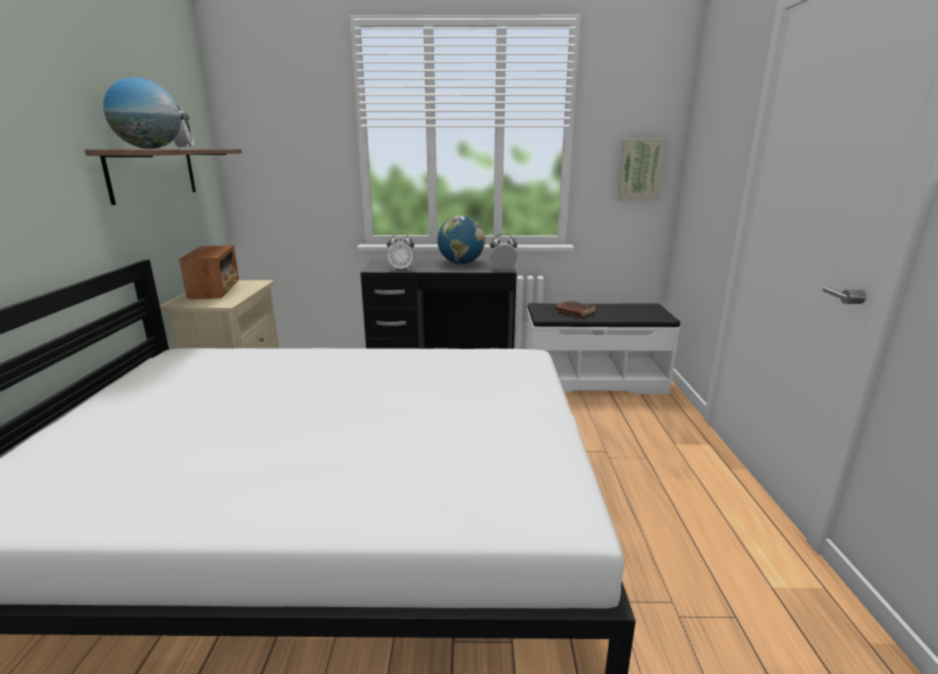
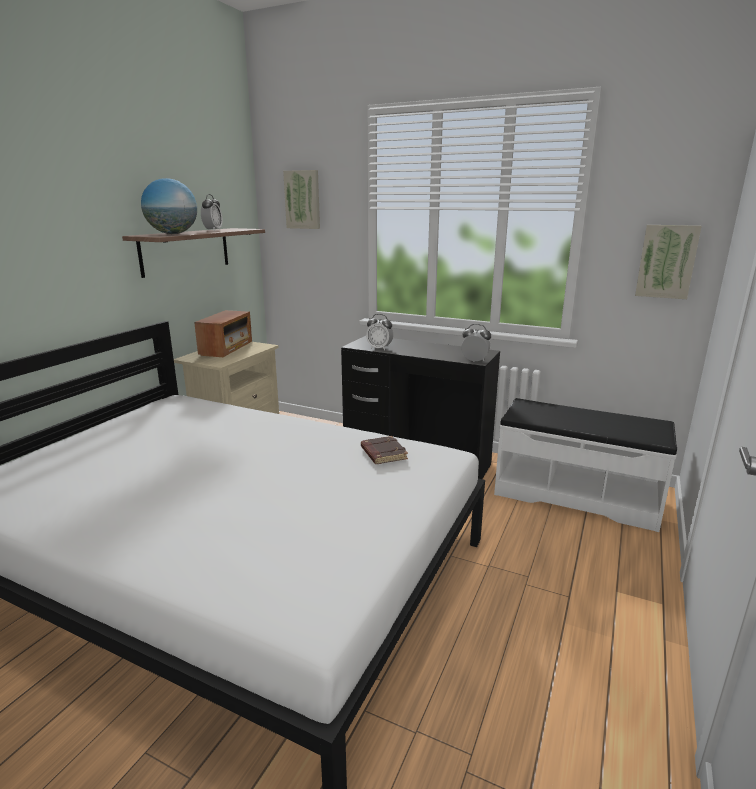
camera: 25 degrees right, 0 degrees up
globe [437,216,485,264] -> none
brown book [555,301,596,317] -> brown book moved to [361,436,408,464]
none -> picture [283,170,320,229]

